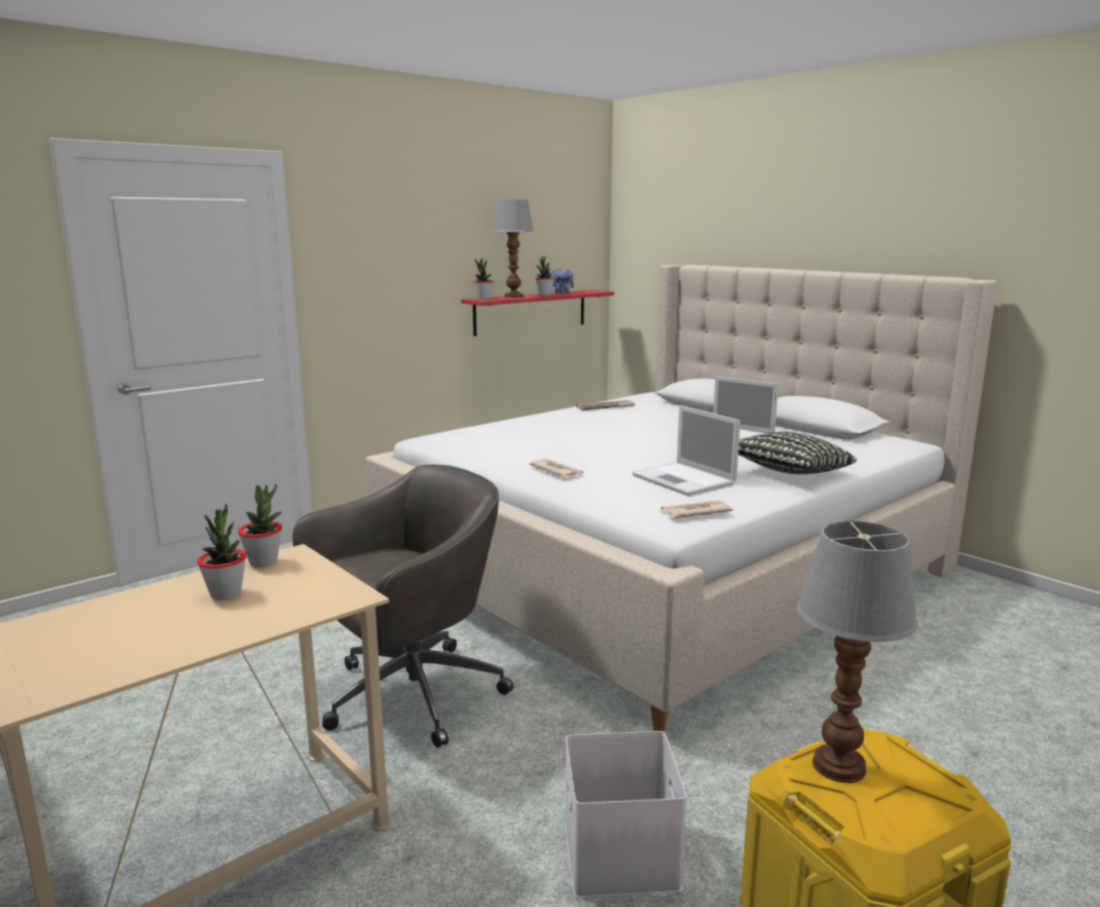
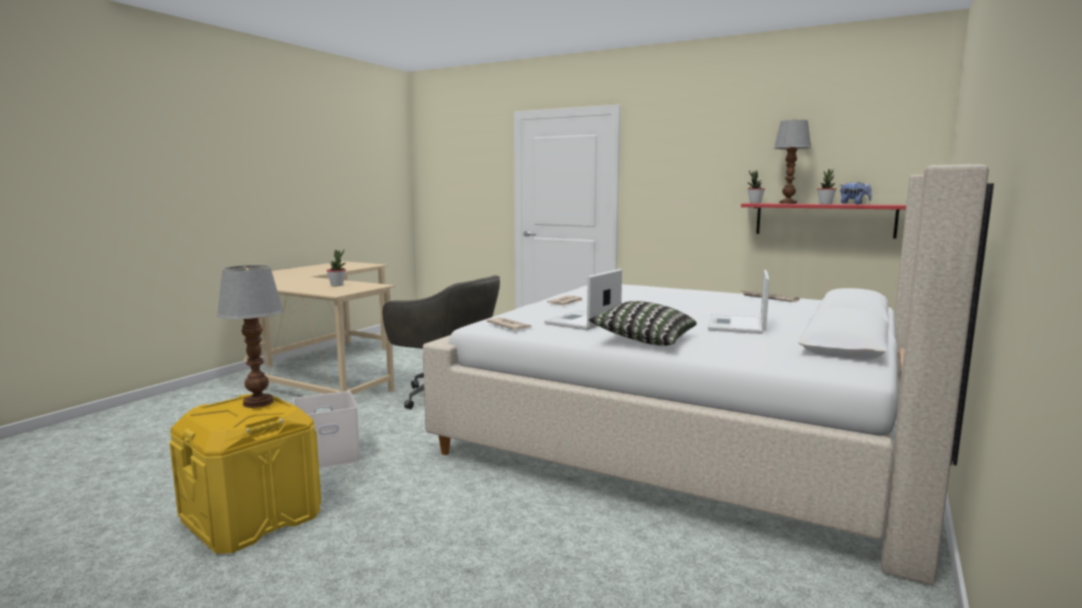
camera: 70 degrees right, 5 degrees down
potted plant [238,484,282,567] -> none

